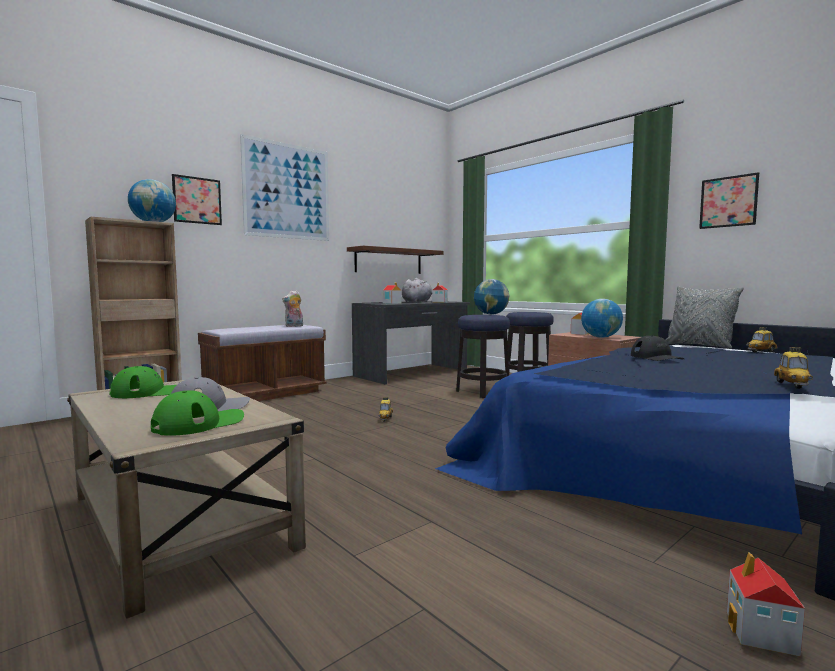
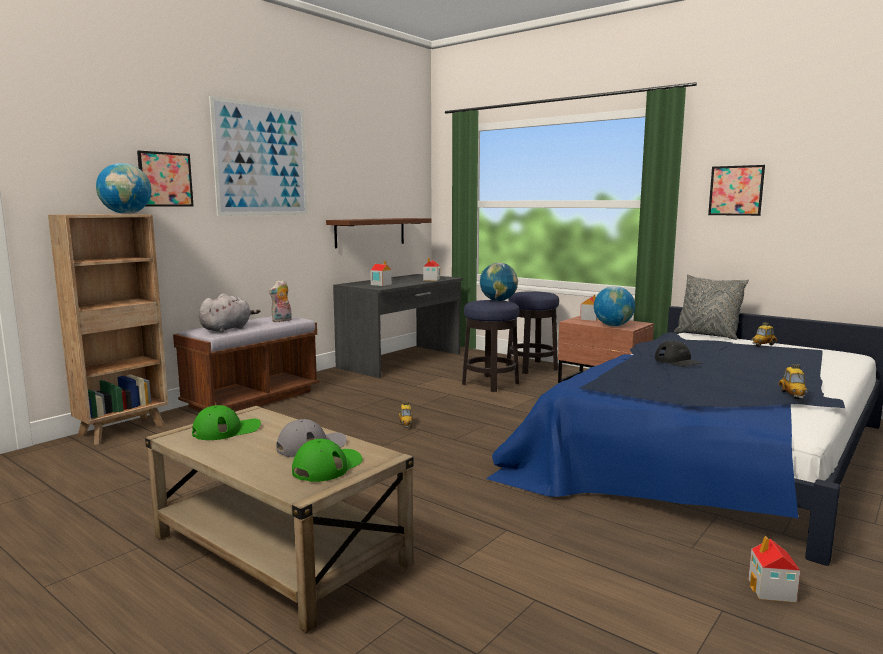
camera: 10 degrees left, 5 degrees up
grey plush toy [402,278,432,302] -> grey plush toy moved to [199,294,260,333]

